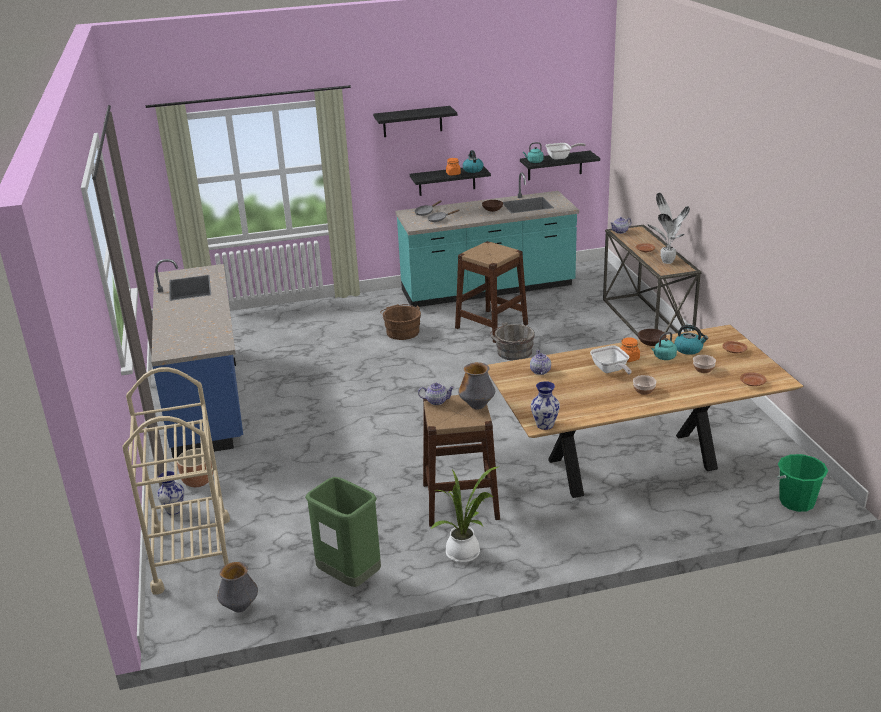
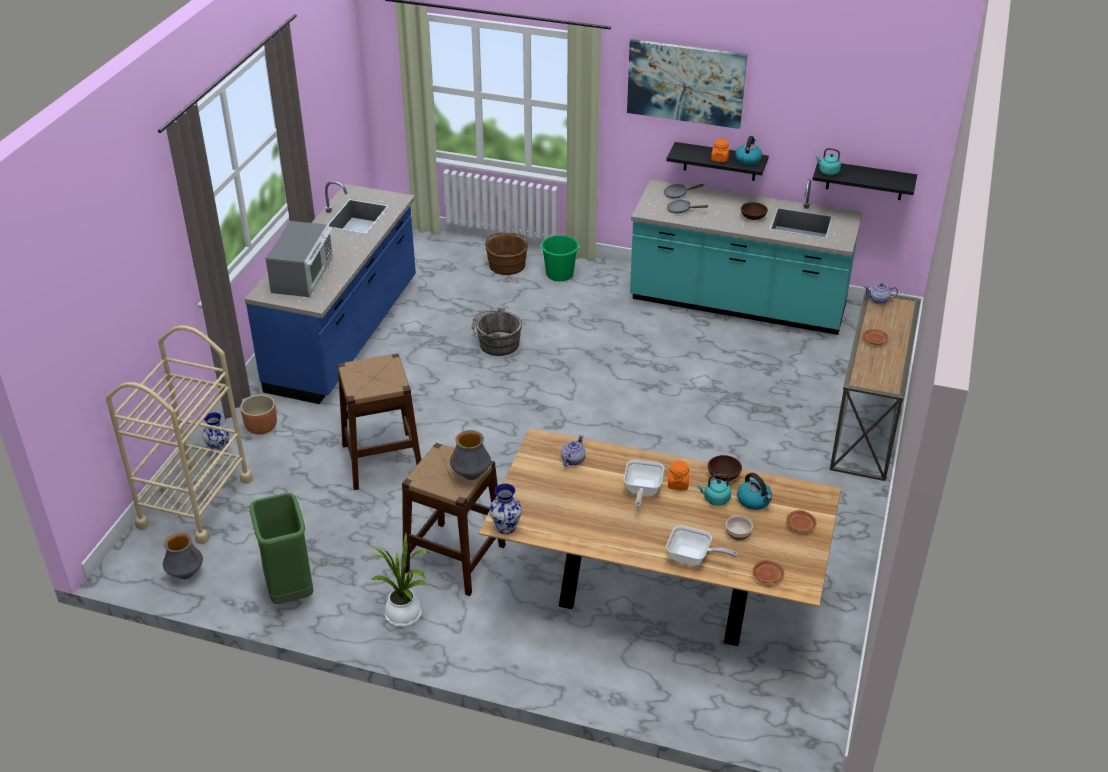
camera: 30 degrees right, 10 degrees up
black shelf [373,106,457,137] -> picture [627,39,747,129]
brown bucket [380,304,421,340] -> brown bucket moved to [485,233,529,275]
teapot [418,383,455,405] -> none
brown stool [455,241,528,343] -> brown stool moved to [337,353,421,490]
grey bucket [490,322,535,361] -> grey bucket moved to [471,308,522,356]
frying pan [545,143,586,160] -> frying pan moved to [666,525,738,565]
bowl [633,375,657,395] -> none
potted plant [647,193,690,264] -> none
green bucket [777,454,828,512] -> green bucket moved to [540,235,580,282]
none -> microwave [265,221,333,297]

